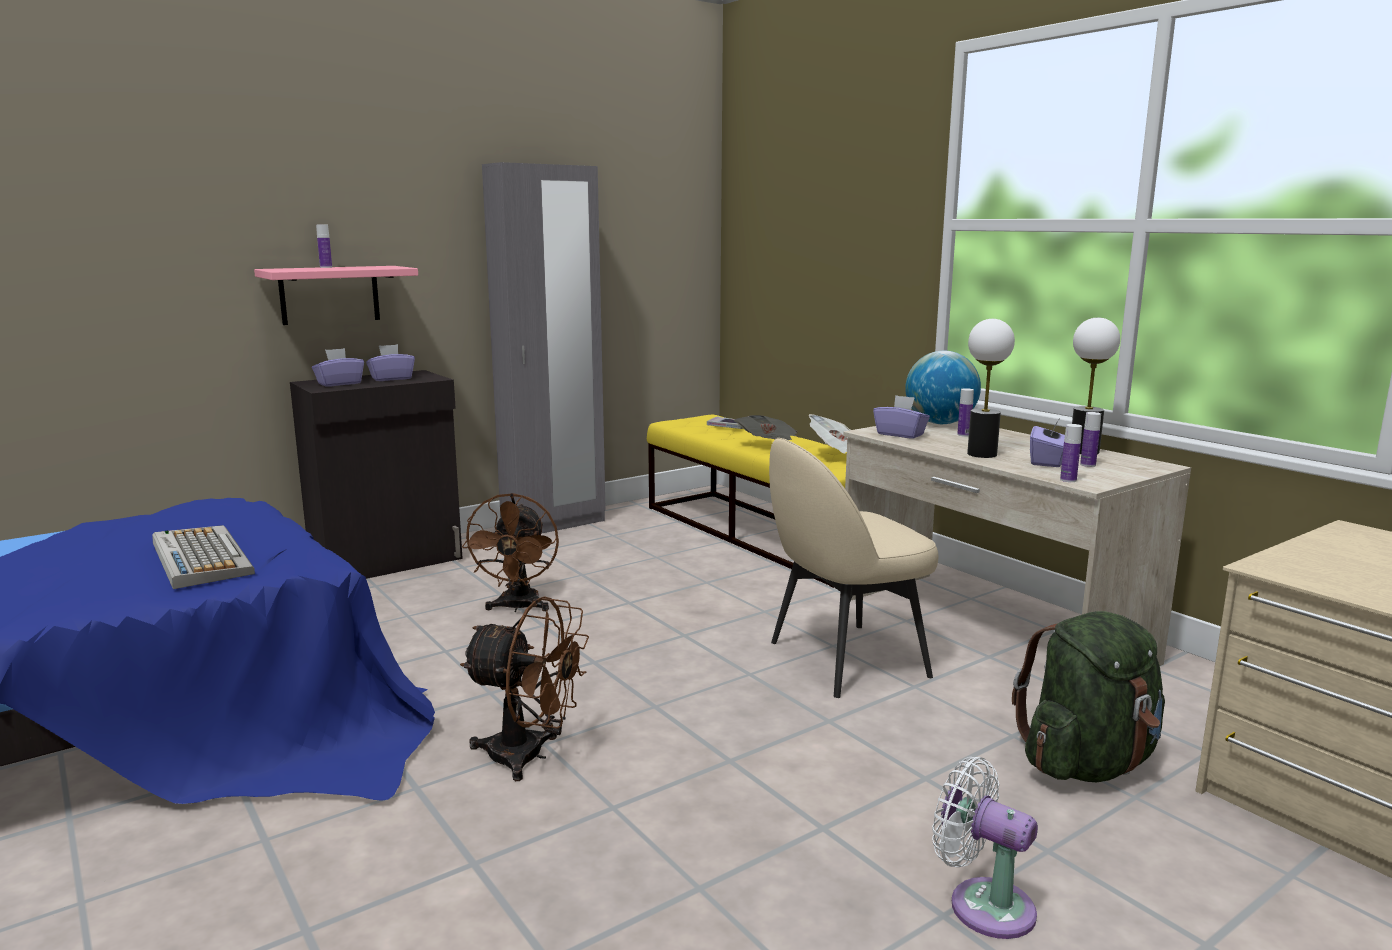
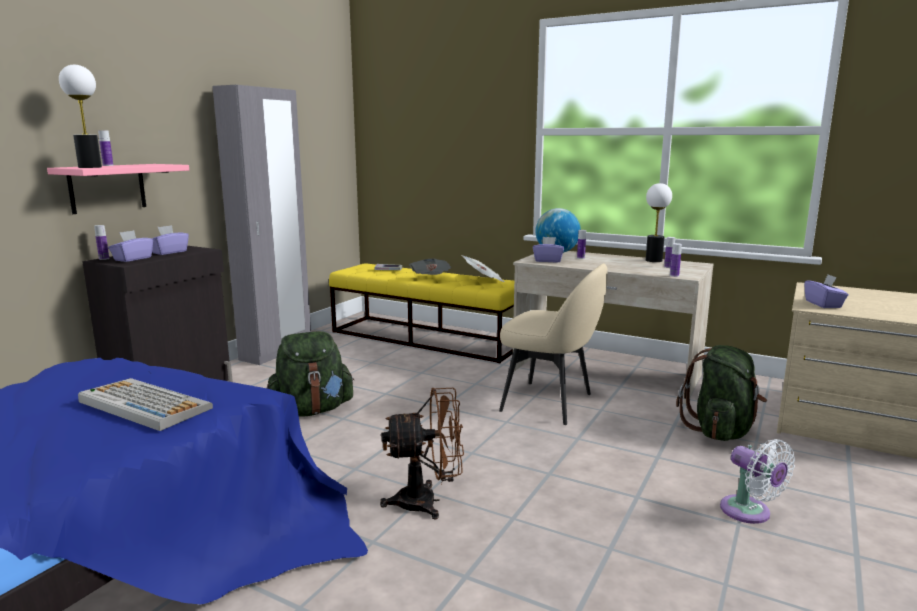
camera: 25 degrees left, 0 degrees up
brown fan [462,493,559,612] -> green backpack [267,331,355,416]
beige chair [769,438,938,698] -> beige chair turned 105 degrees counterclockwise [499,263,608,425]
white fan [932,757,1038,939] -> white fan turned 135 degrees counterclockwise [720,439,795,524]
table lamp [967,319,1015,458] -> table lamp moved to [59,65,102,168]
purple tissue box [1030,420,1065,467] -> purple tissue box moved to [804,274,849,308]
none -> bottle [94,225,110,260]

